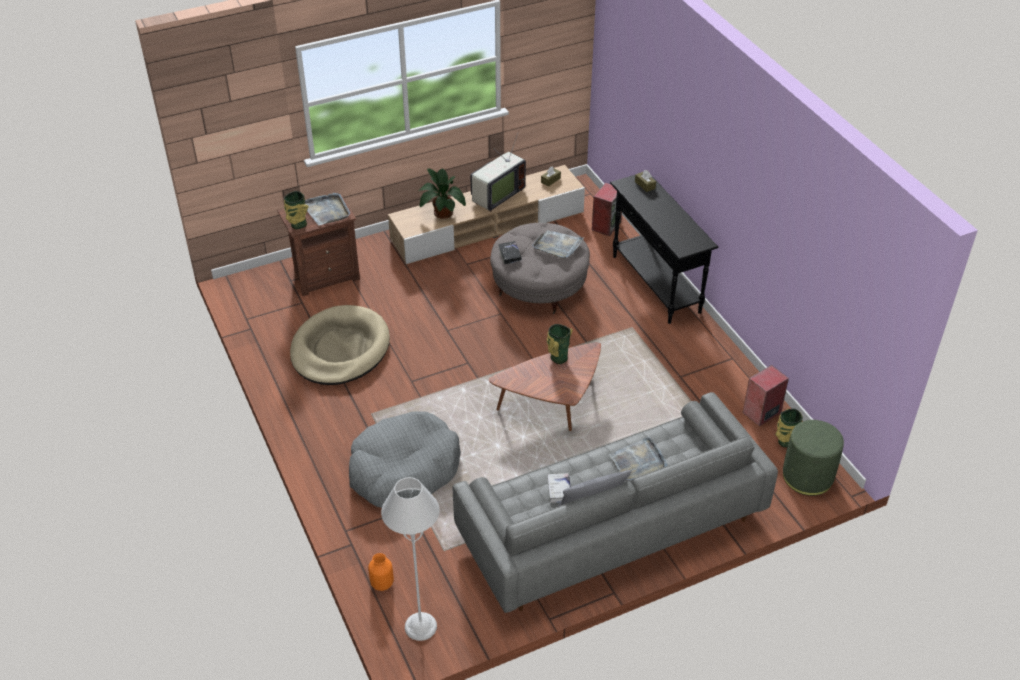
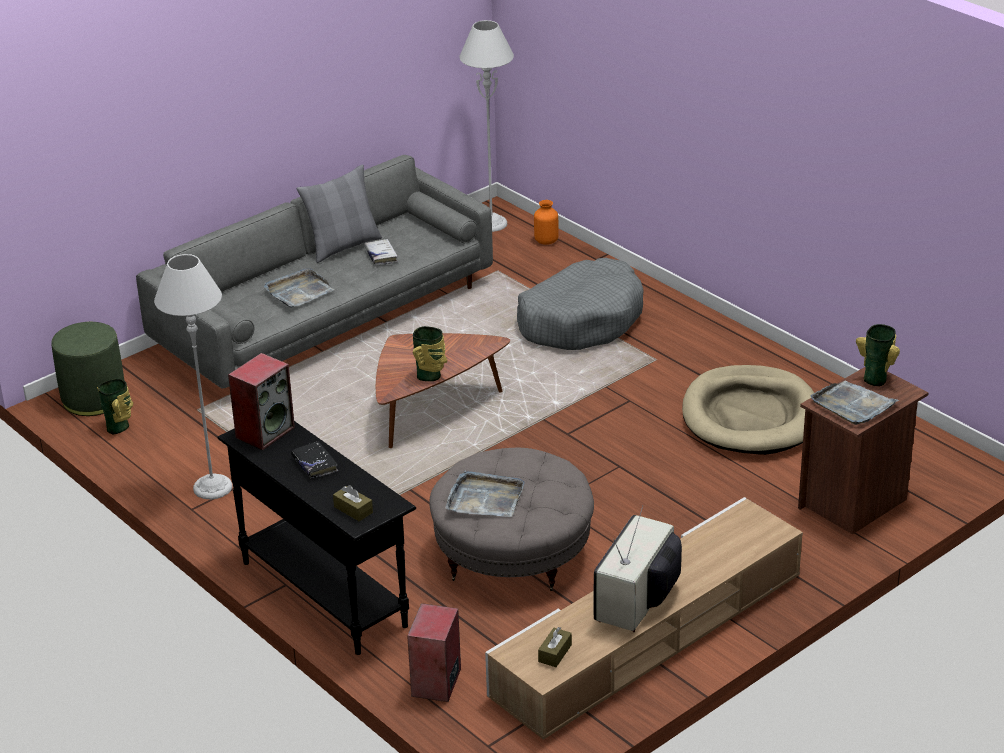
camera: 165 degrees right, 10 degrees down
potted plant [419,168,466,219] -> none
black book [498,241,522,264] -> black book moved to [291,441,338,478]
speaker [743,365,789,426] -> speaker moved to [228,353,295,450]
none -> grey floor lamp [154,254,232,499]

